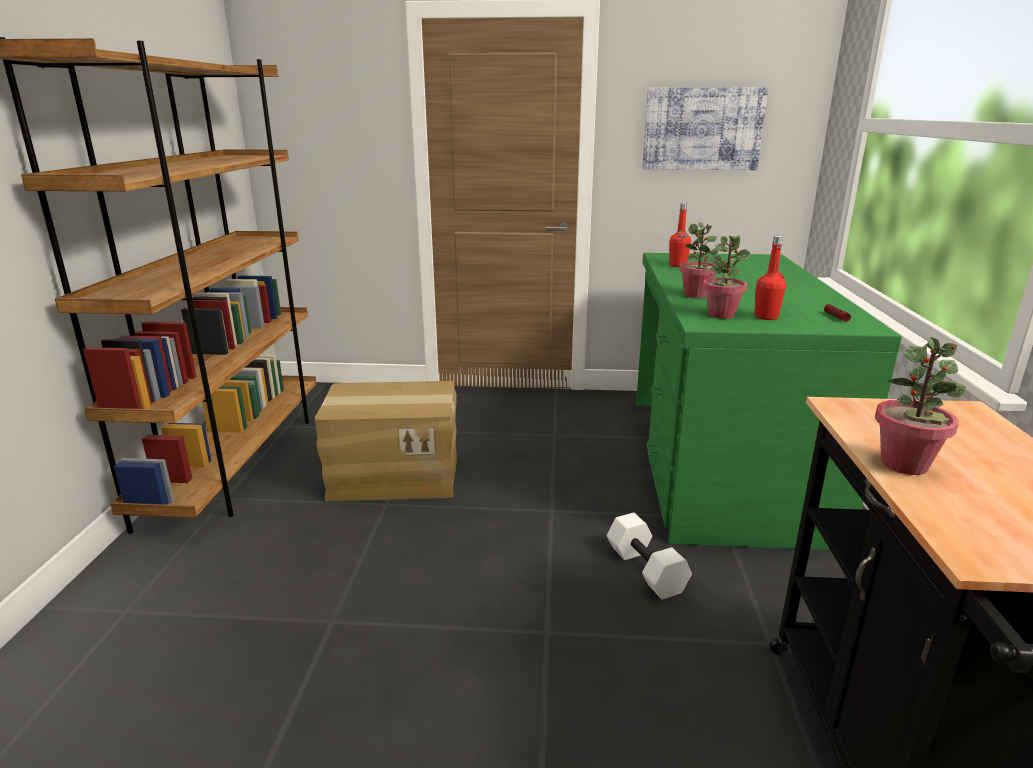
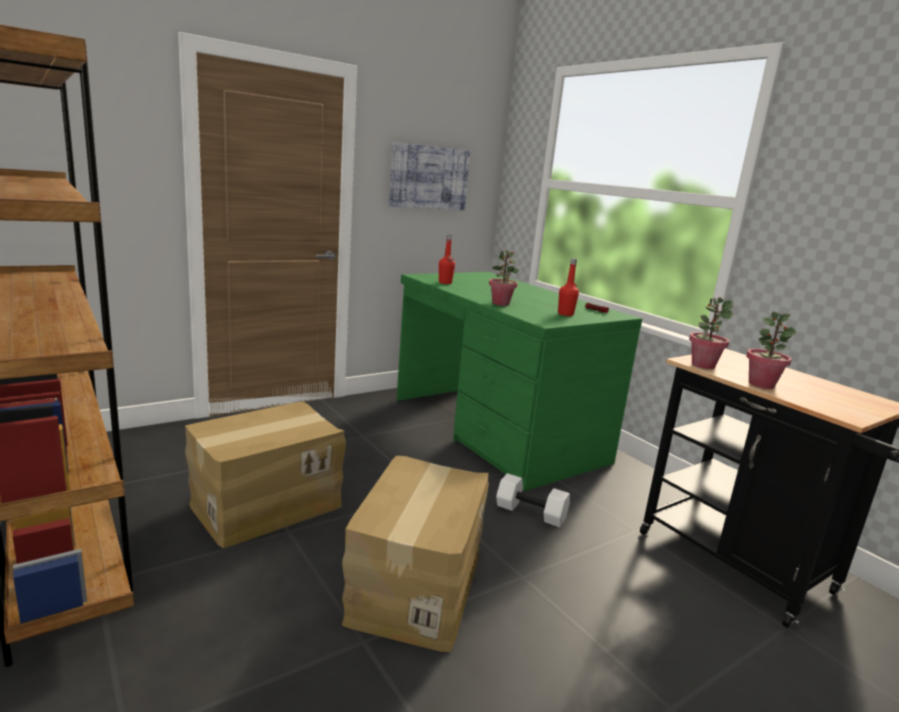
camera: 40 degrees left, 5 degrees down
potted plant [703,236,751,319] -> potted plant moved to [689,297,733,369]
none -> cardboard box [342,456,489,652]

